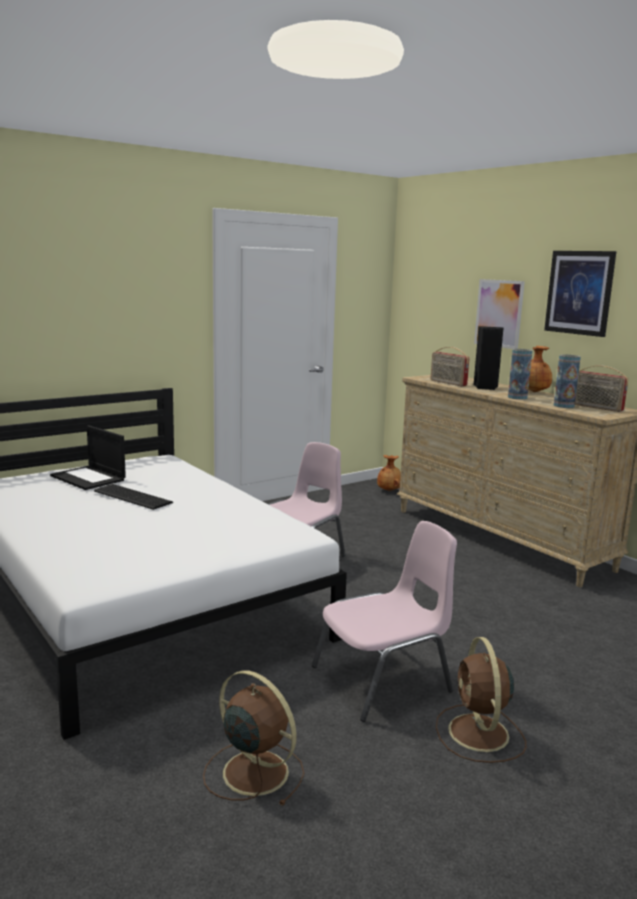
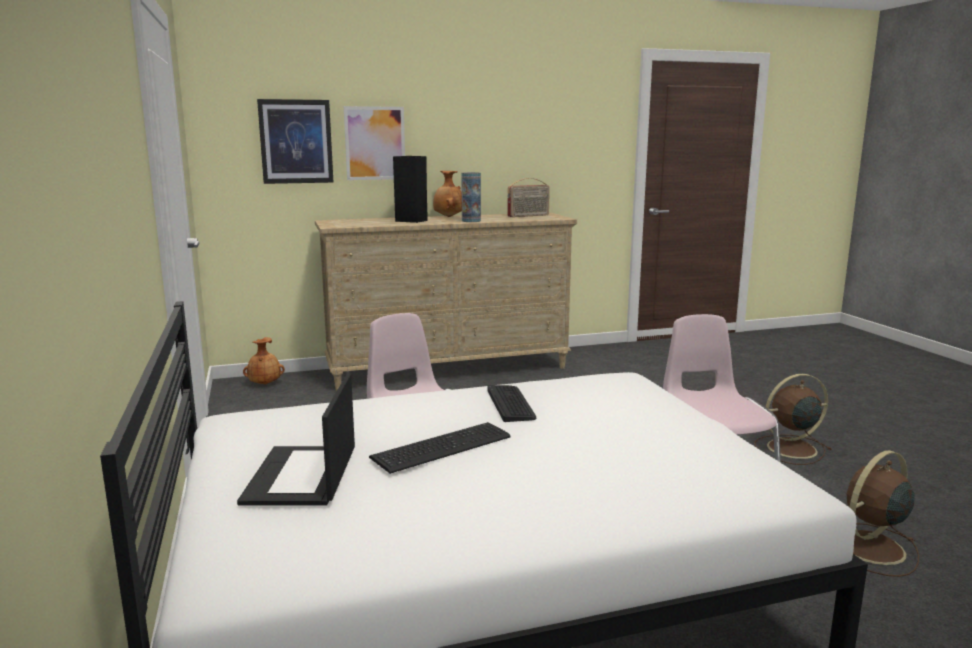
camera: 70 degrees left, 0 degrees up
laptop [50,425,126,490] -> laptop turned 120 degrees clockwise [237,374,355,506]
radio [430,347,469,386] -> none
brown fan [436,637,526,763] -> brown fan turned 150 degrees clockwise [754,374,832,465]
picture [544,251,617,337] -> picture moved to [257,99,333,184]
vase [554,354,581,408] -> none
none -> keyboard [487,385,536,422]

